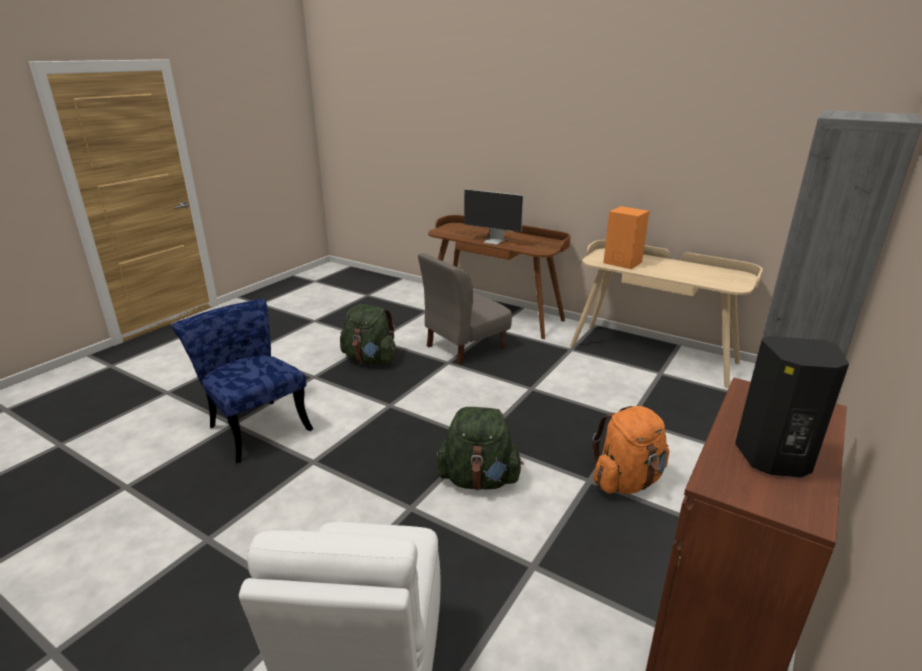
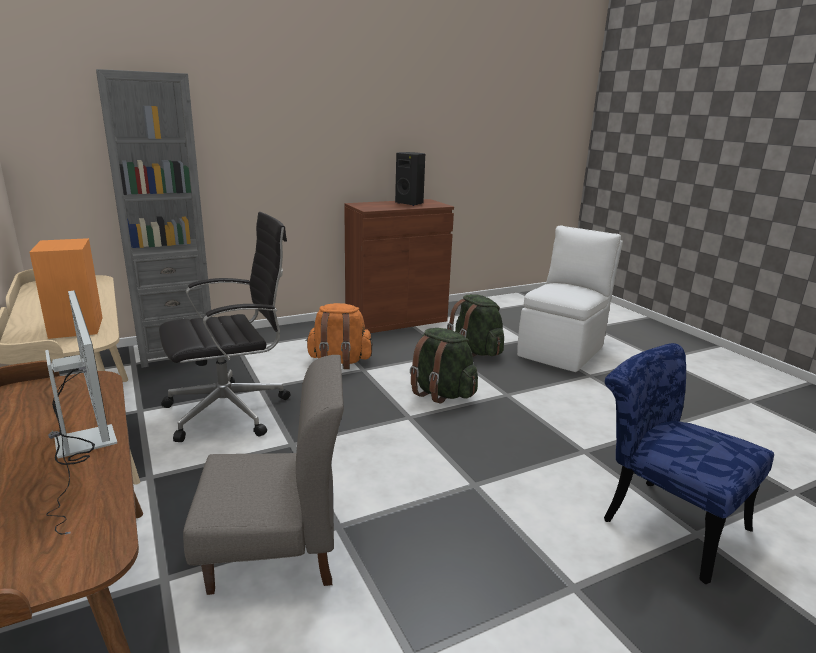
camera: 150 degrees left, 5 degrees down
blue chair [172,299,313,463] -> blue chair turned 150 degrees clockwise [604,343,774,584]
green backpack [340,304,396,365] -> green backpack moved to [447,294,504,357]
none -> black office chair [159,212,290,442]

